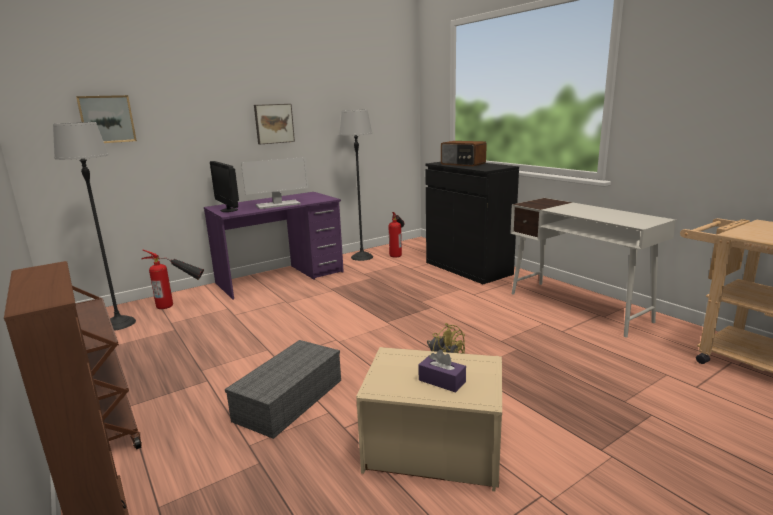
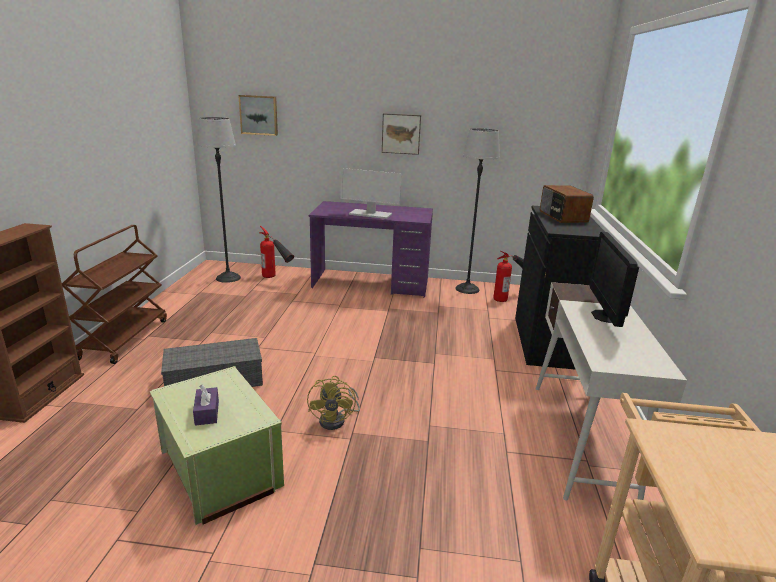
camera: 40 degrees right, 5 degrees up
monitor [210,161,239,212] -> monitor moved to [590,232,639,327]
beige storage box [356,347,502,492] -> green storage box [150,366,284,525]

